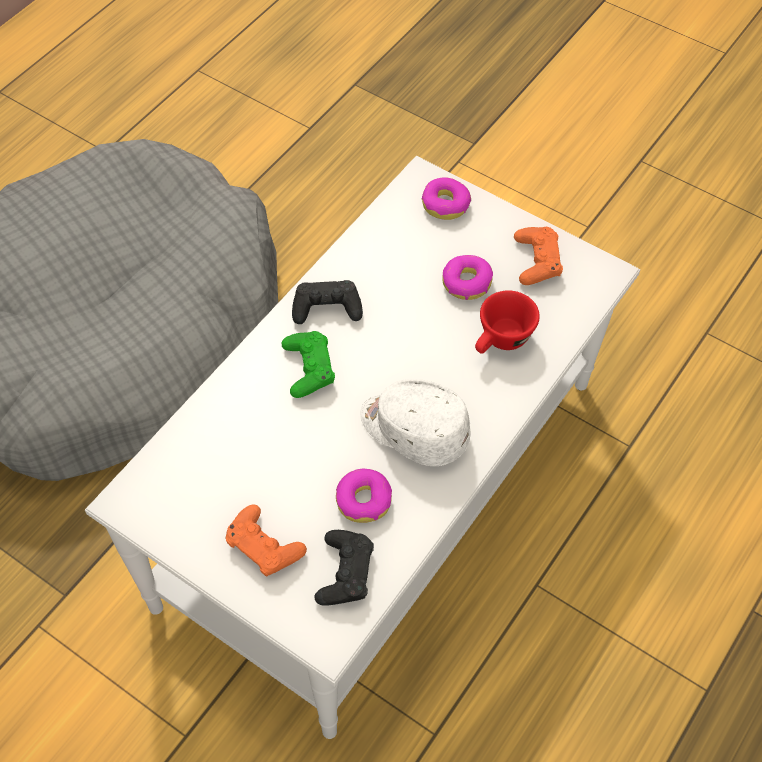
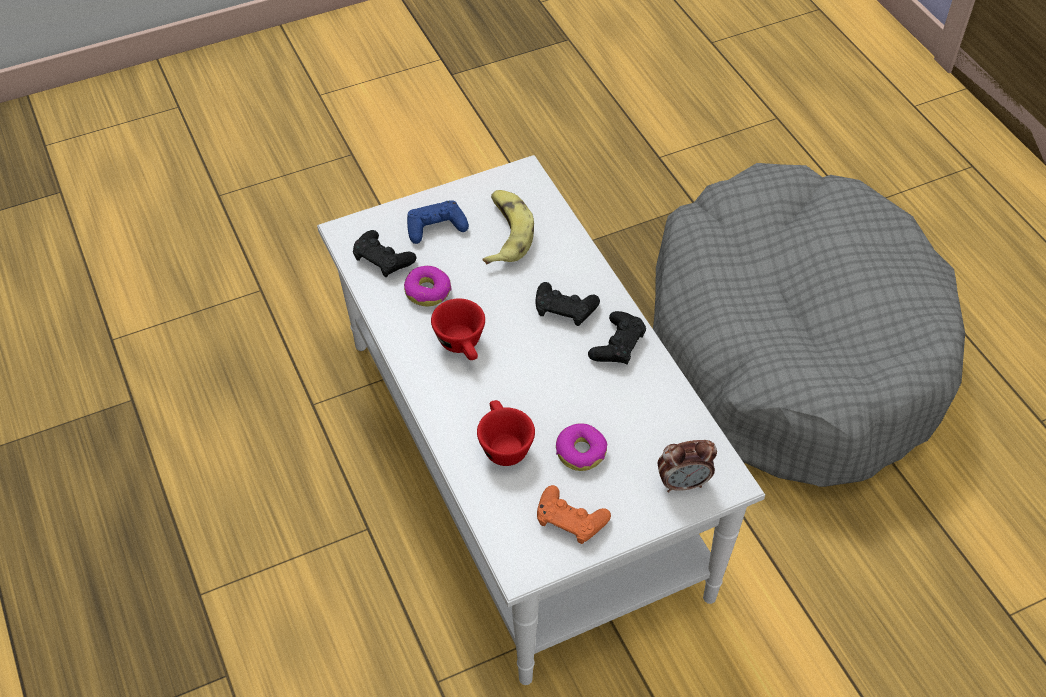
camera: 120 degrees right, 5 degrees down
orange game controller [225,504,307,576] -> blue game controller [407,200,469,244]
green game controller [282,331,335,398] -> black game controller [535,282,600,326]
white cap [360,379,470,466] -> red cup [431,298,485,360]
donut [422,177,471,220] -> alarm clock [658,440,717,492]
none -> banana [482,190,534,264]

